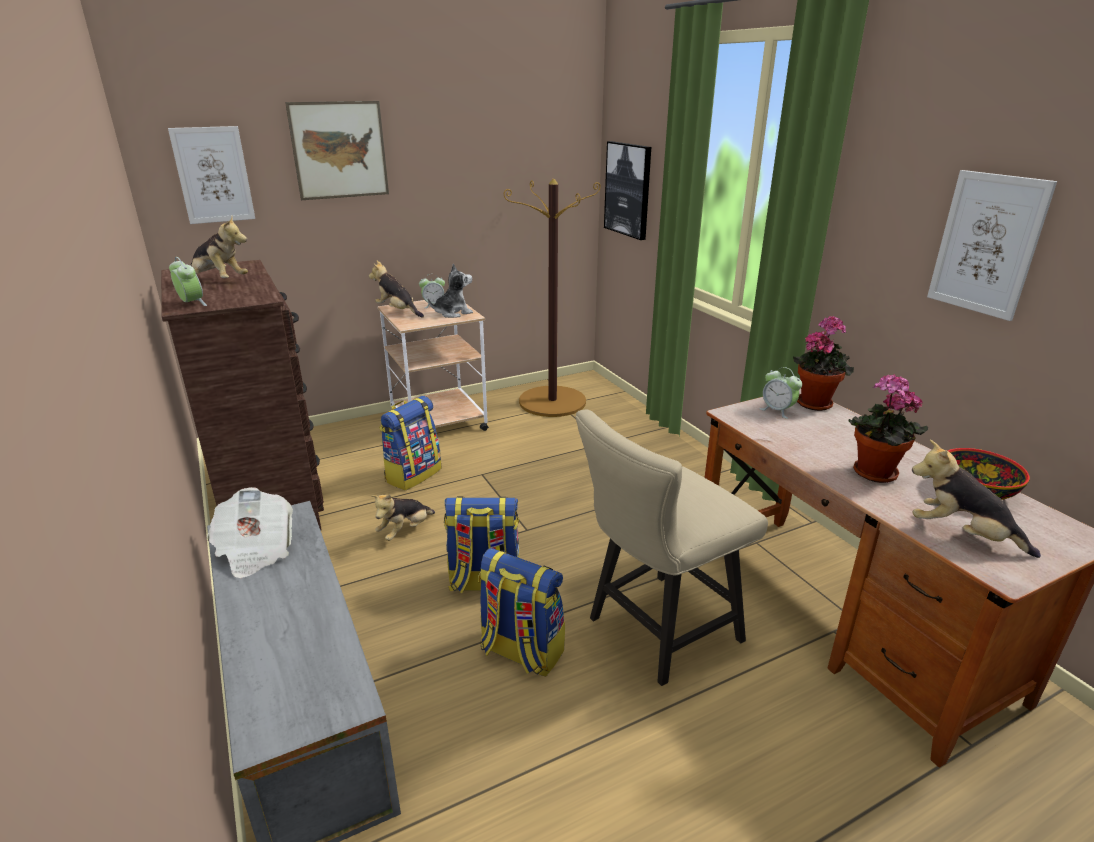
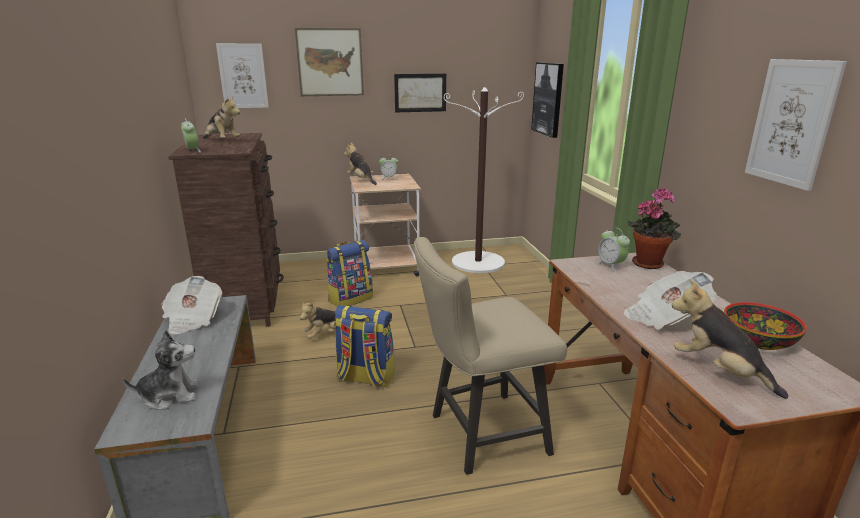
camera: 15 degrees right, 5 degrees down
plush toy [428,263,473,318] -> plush toy moved to [123,330,199,410]
backpack [478,548,565,677] -> none
brown clothes rack [504,179,600,417] -> white clothes rack [444,87,524,273]
potted plant [849,374,928,483] -> newspaper [624,271,717,329]
none -> picture [394,74,446,113]

